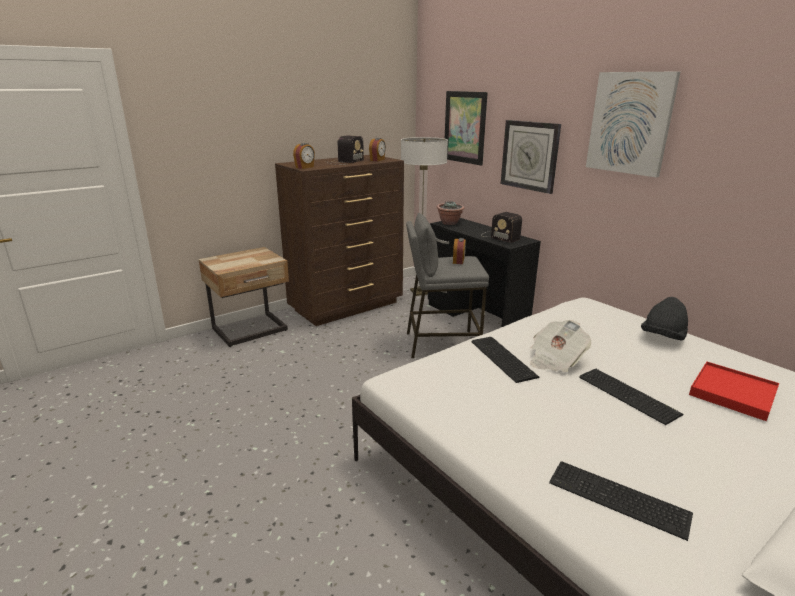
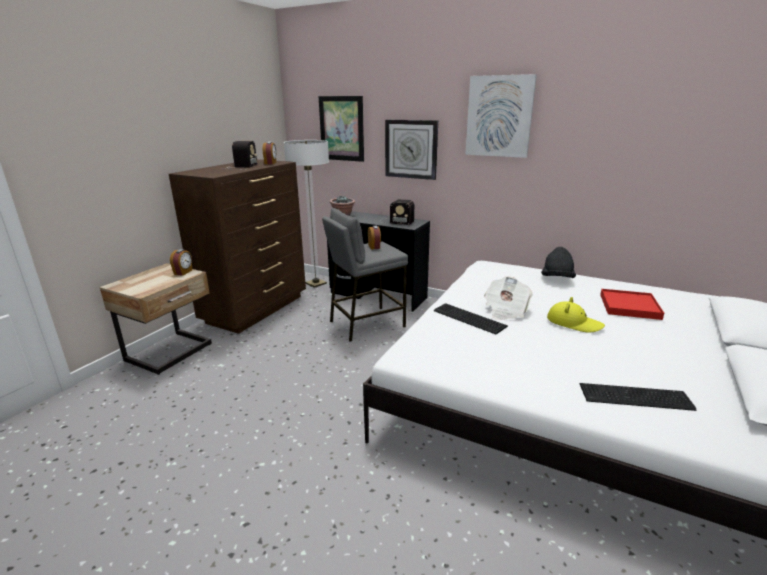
camera: 25 degrees left, 0 degrees up
alarm clock [293,143,315,169] -> alarm clock moved to [170,249,192,276]
keyboard [579,369,684,425] -> yellow hat [547,297,605,333]

